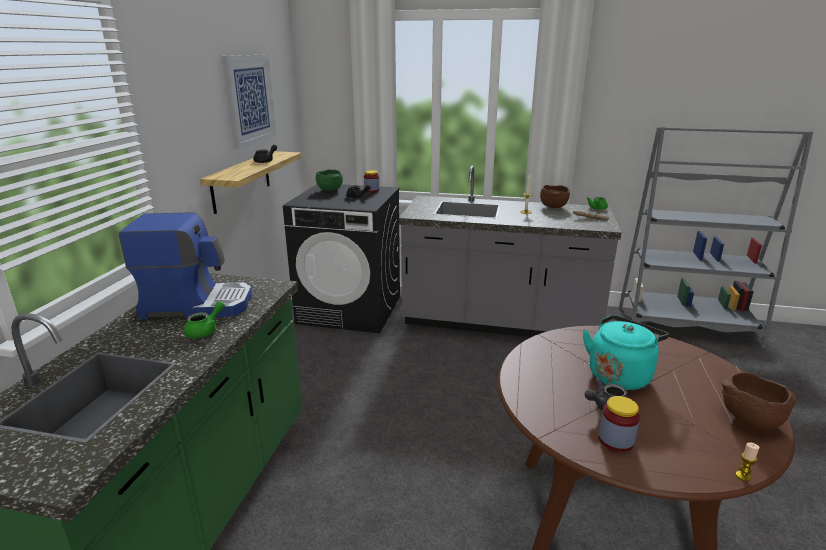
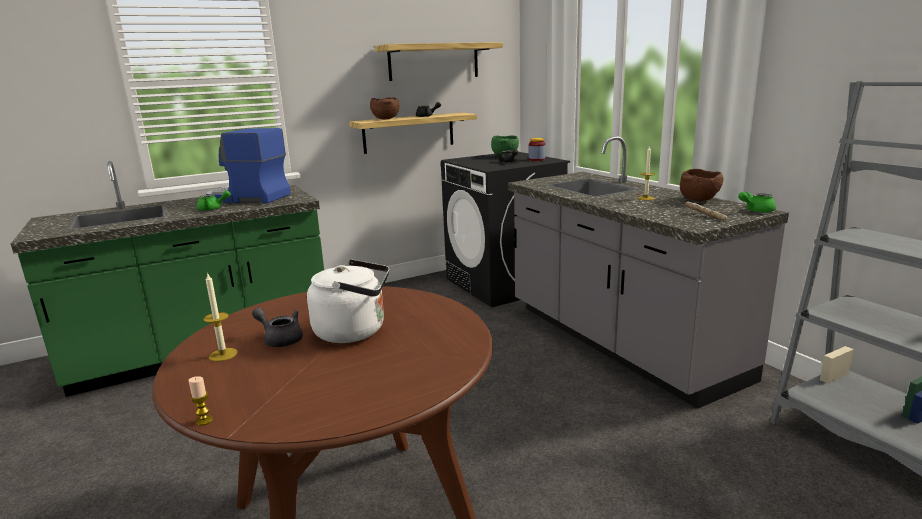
camera: 50 degrees right, 5 degrees down
coffee machine [119,212,253,320] -> coffee machine turned 150 degrees clockwise [206,128,291,204]
picture [222,55,276,149] -> shelf [375,42,503,81]
turquoise kettle [583,315,669,390] -> white kettle [307,259,389,343]
jar [598,396,640,452] -> candle [203,272,238,361]
brown bowl [722,372,797,430] -> brown bowl moved to [370,98,399,119]

